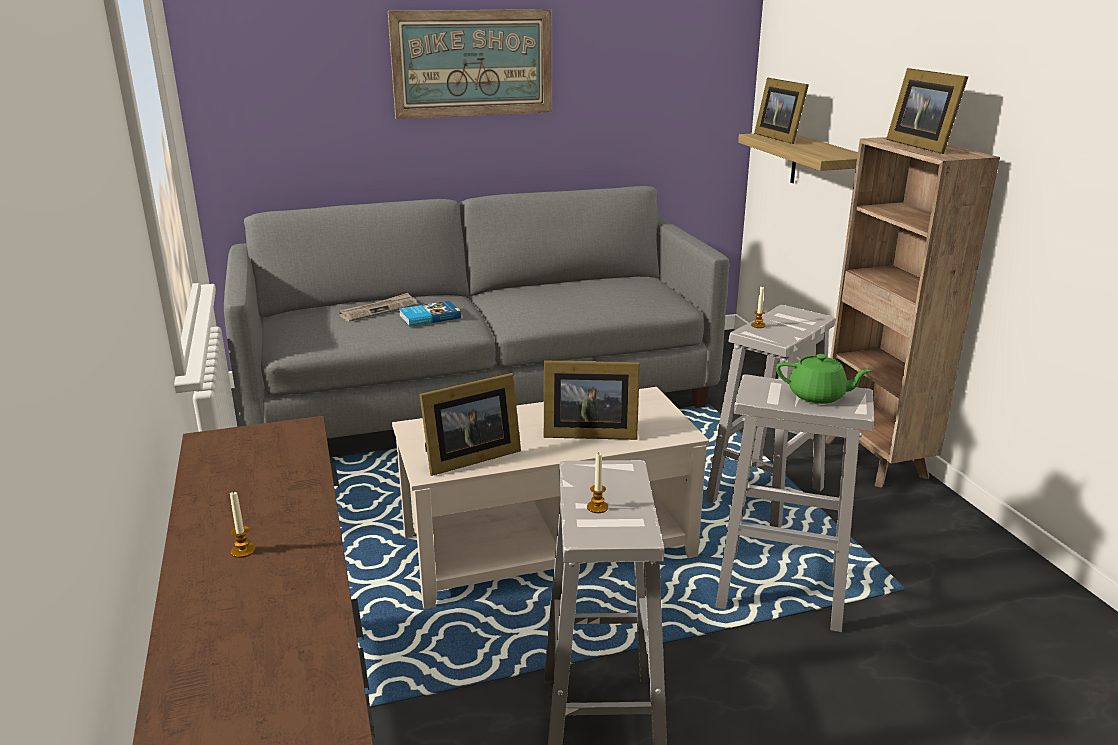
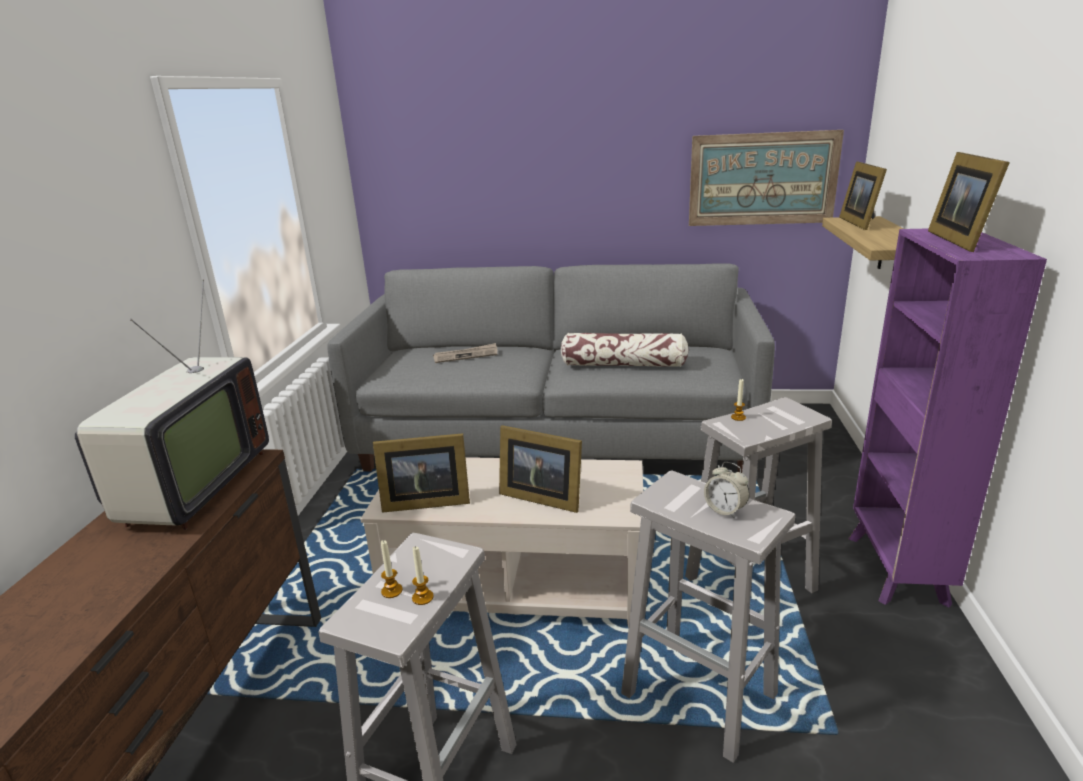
camera: 25 degrees right, 0 degrees up
candle [230,492,256,558] -> candle moved to [412,546,434,605]
picture [388,9,552,119] -> picture moved to [689,130,844,226]
book [399,301,461,327] -> none
green teapot [776,354,872,404] -> alarm clock [704,462,750,519]
brown bookcase [825,137,1000,488] -> purple bookcase [848,228,1047,607]
none -> television [75,279,269,530]
none -> pillow [561,333,689,367]

